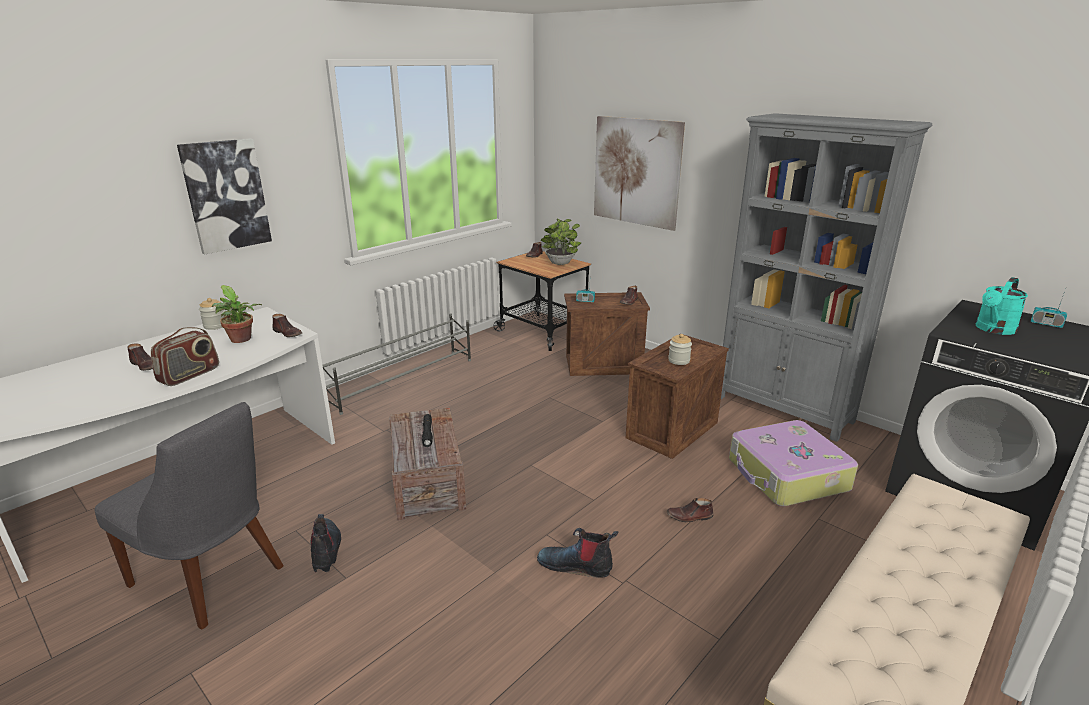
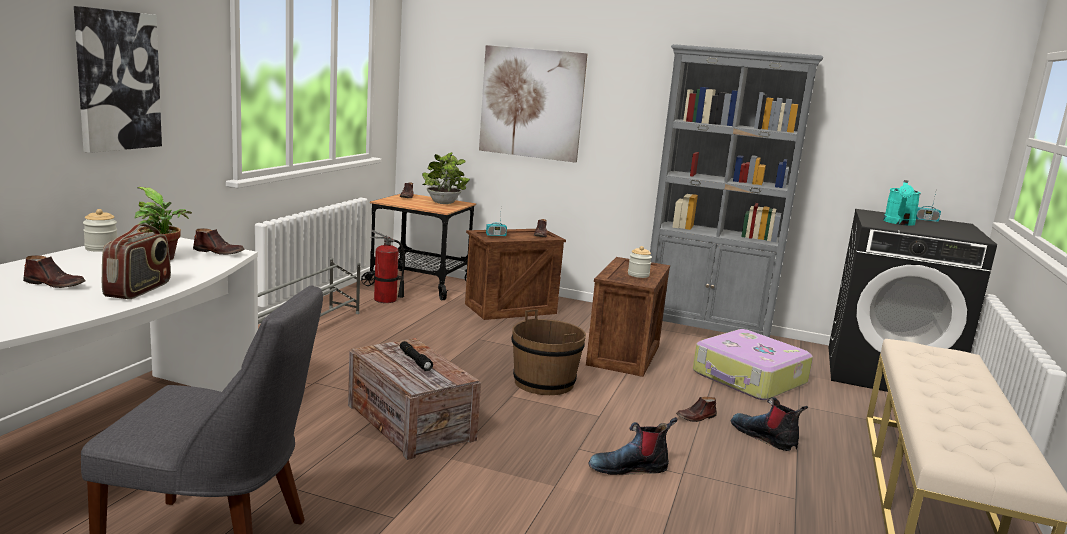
camera: 25 degrees left, 10 degrees down
boot [310,514,341,572] -> boot moved to [731,397,808,451]
none -> fire extinguisher [371,230,405,303]
none -> brown bucket [511,309,586,395]

